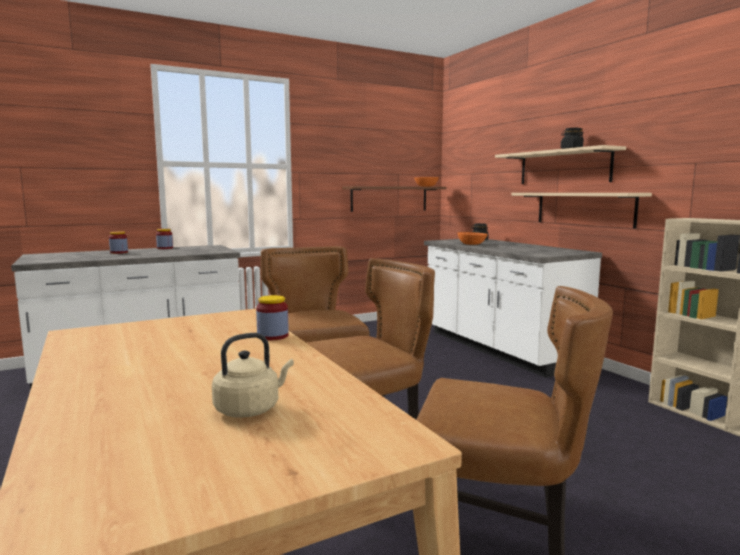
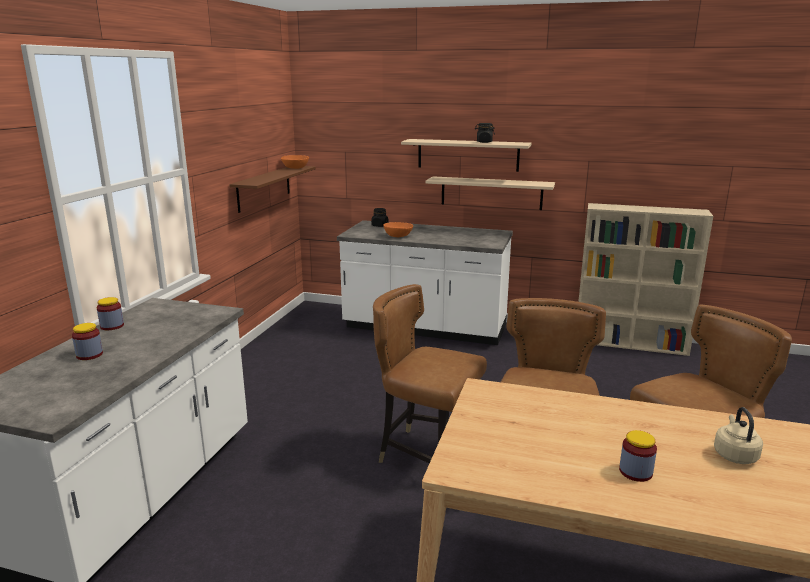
camera: 45 degrees left, 10 degrees up
jar [256,295,289,340] -> jar moved to [619,430,657,482]

